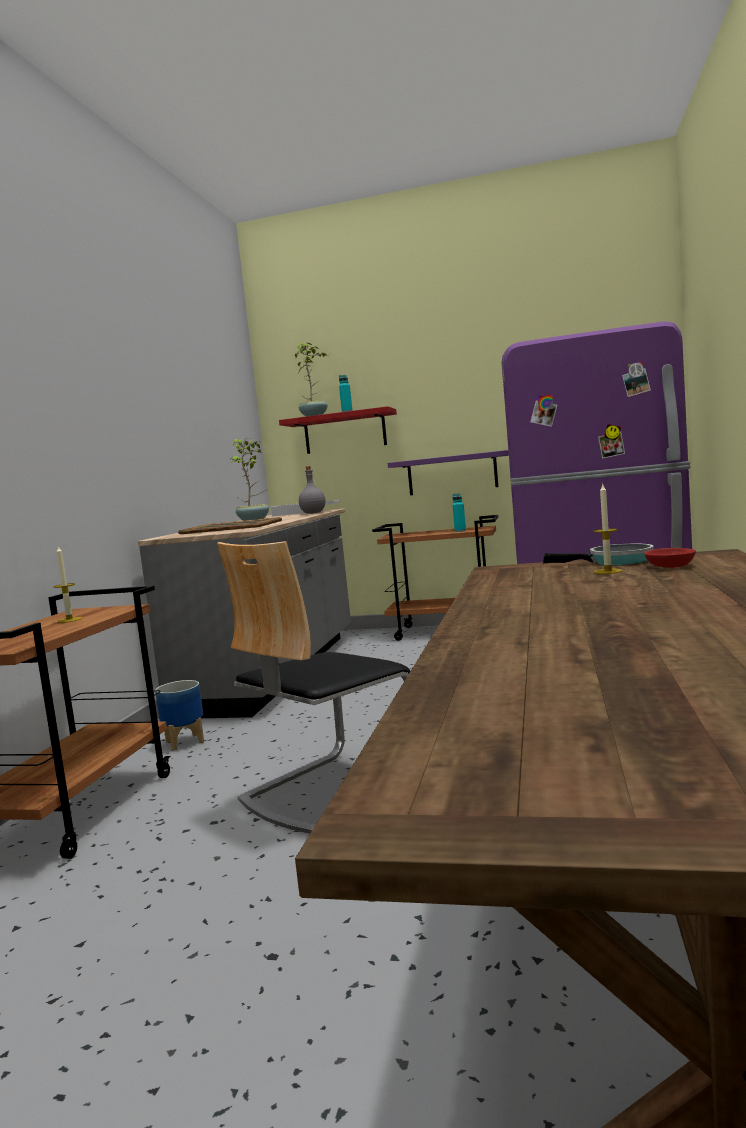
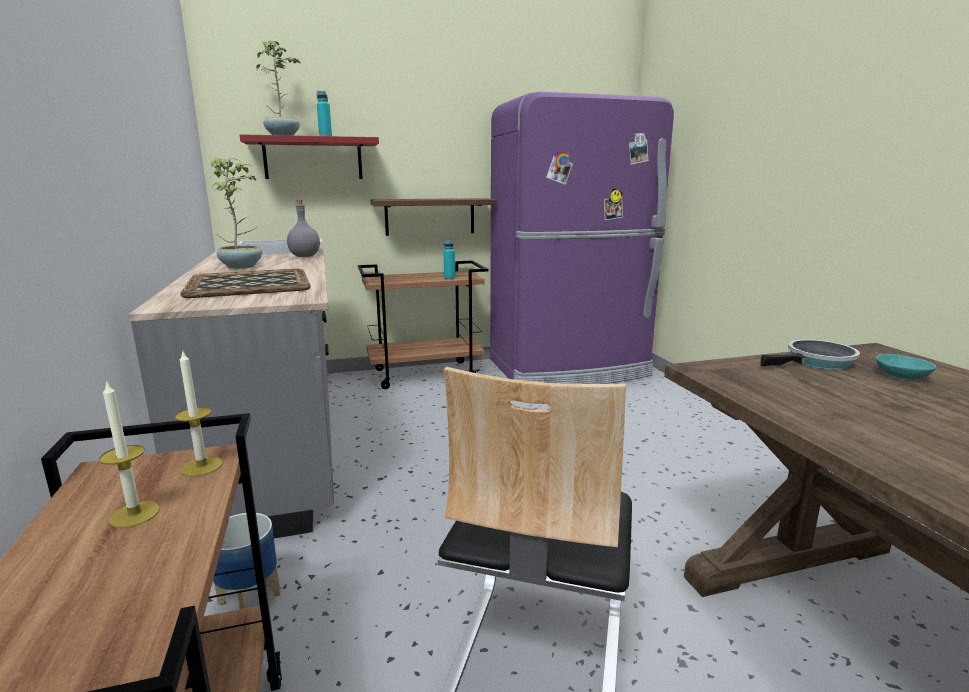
camera: 30 degrees left, 10 degrees up
purple shelf [388,450,509,495] -> brown shelf [370,198,496,236]
candle [594,484,622,574] -> candle moved to [175,352,223,477]
red bowl [644,548,696,568] -> turquoise bowl [876,354,936,379]

